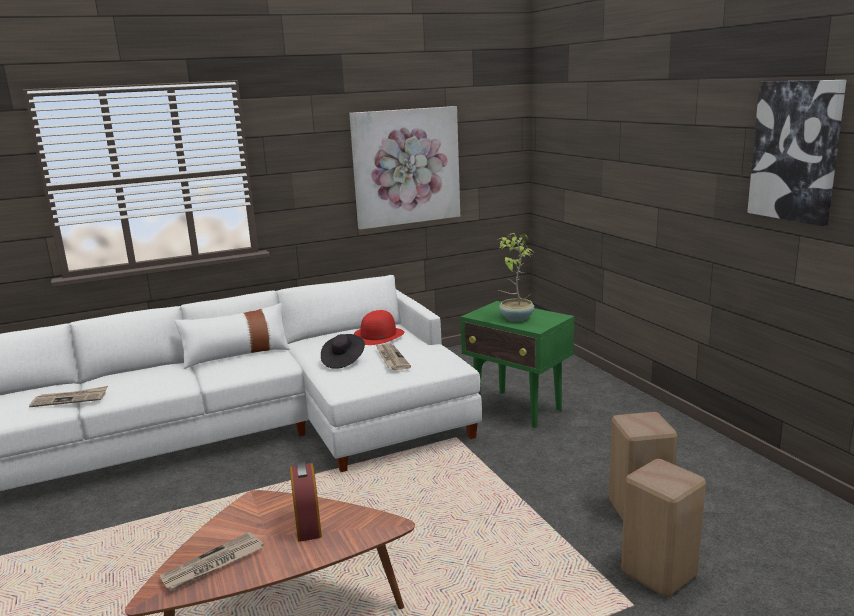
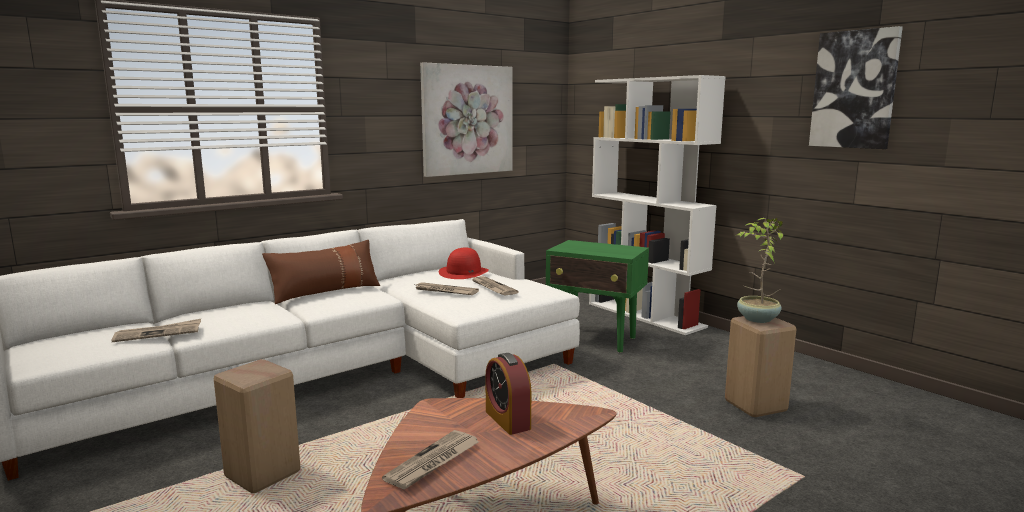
camera: 15 degrees left, 5 degrees down
white pillow [175,303,290,369] -> brown pillow [262,240,380,304]
black hat [321,334,365,369] -> newspaper [413,282,479,295]
potted plant [498,233,534,322] -> potted plant moved to [737,218,783,323]
beige stool [621,459,706,597] -> beige stool moved to [214,359,300,493]
none -> white bookcase [589,75,726,335]

